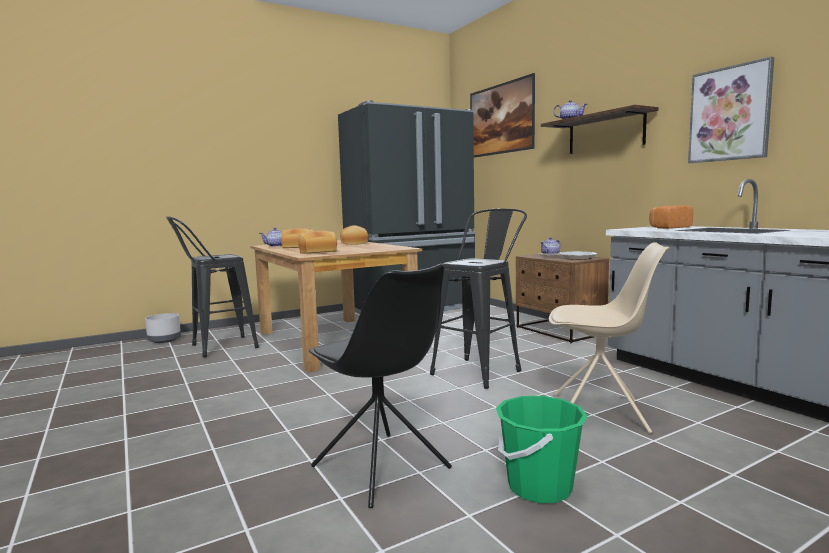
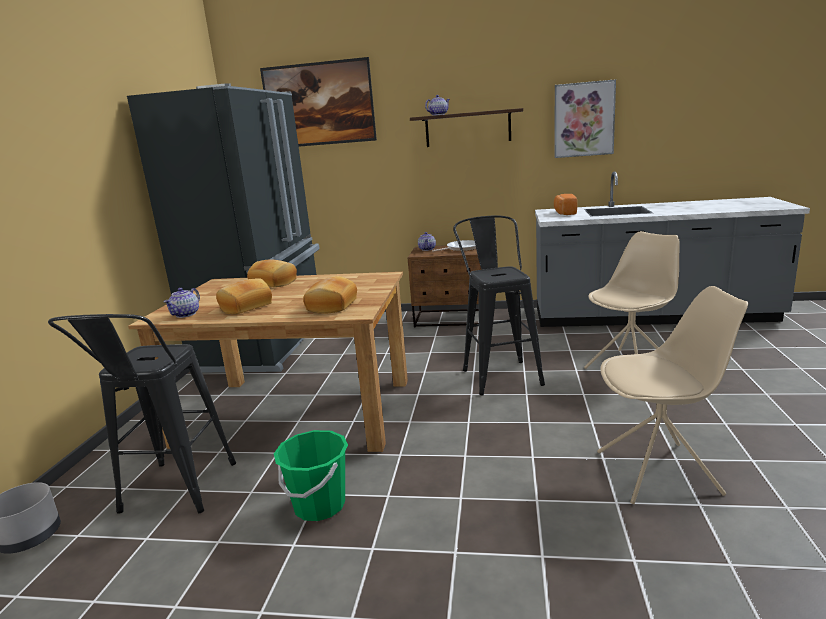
camera: 50 degrees left, 10 degrees up
black chair [309,264,452,508] -> beige chair [597,286,749,504]
green bucket [496,396,588,503] -> green bucket moved to [274,430,348,521]

